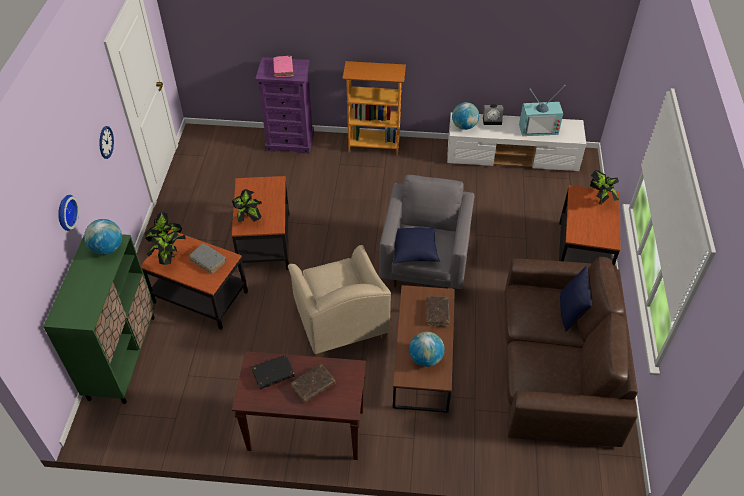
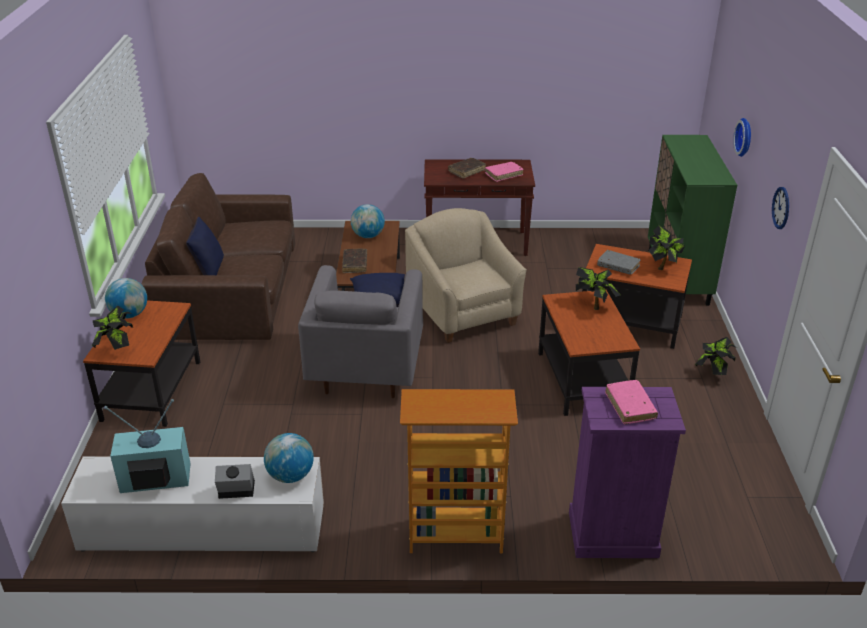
camera: 175 degrees right, 15 degrees down
globe [84,219,122,255] -> globe moved to [105,278,147,318]
black book [251,355,295,389] -> pink book [485,162,524,182]

